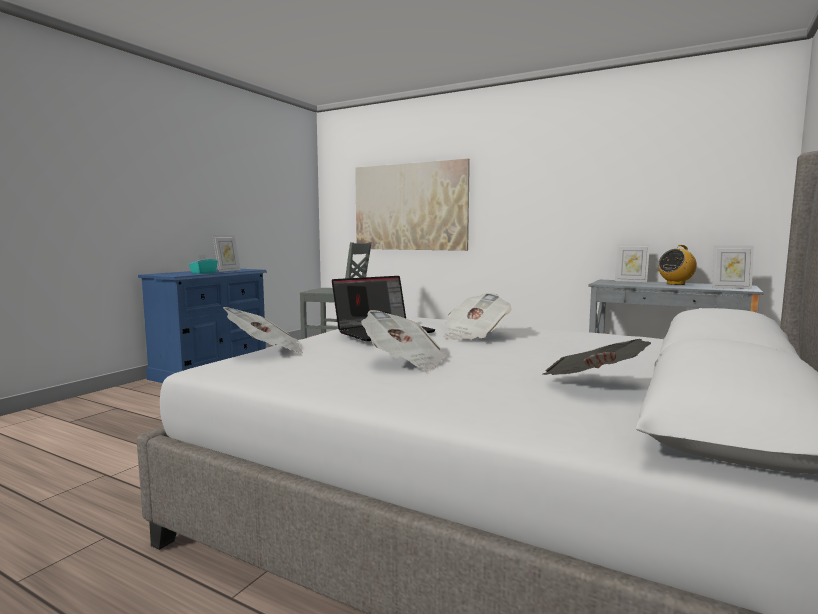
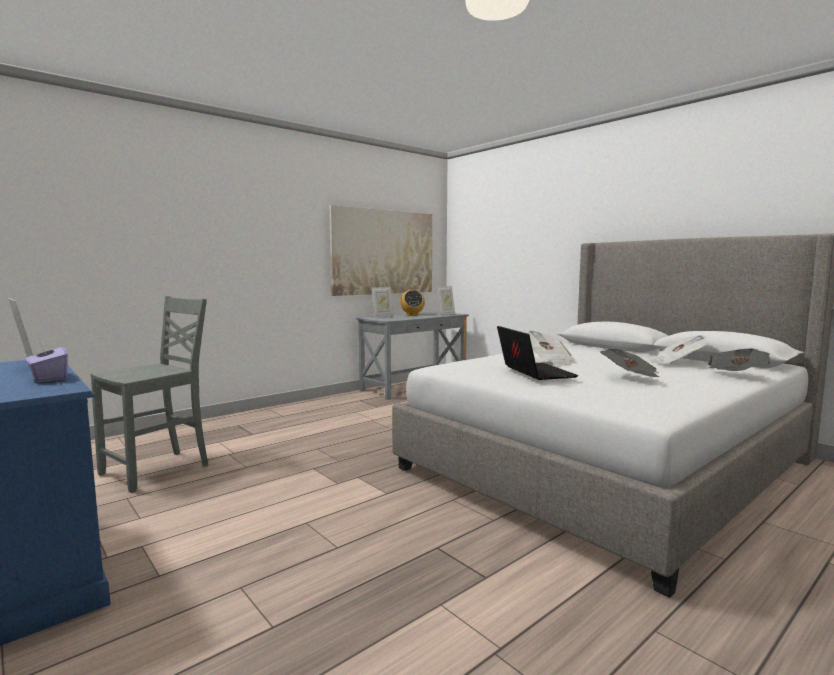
camera: 70 degrees left, 0 degrees up
turquoise tissue box [189,254,218,274] -> purple tissue box [26,341,68,382]
newspaper [223,307,303,353] -> newspaper moved to [708,349,770,371]
picture [355,159,470,251] -> picture moved to [329,205,432,296]

